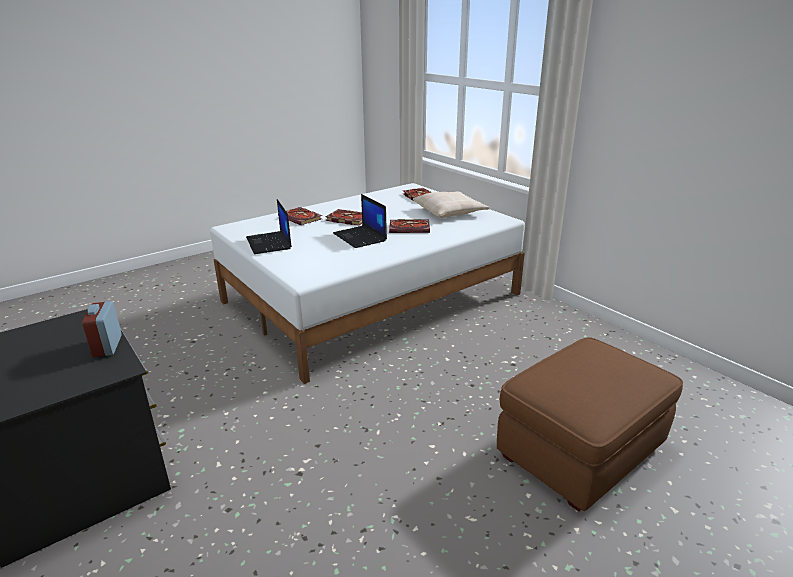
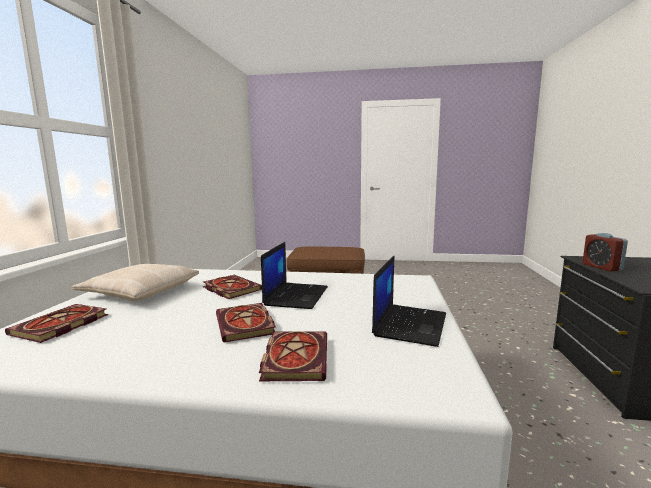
camera: 135 degrees left, 15 degrees down
alarm clock [82,301,122,357] -> alarm clock turned 135 degrees clockwise [583,233,628,272]

